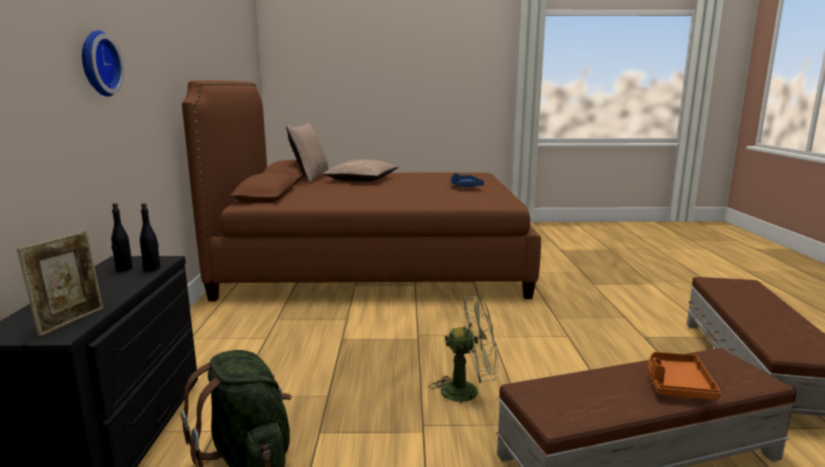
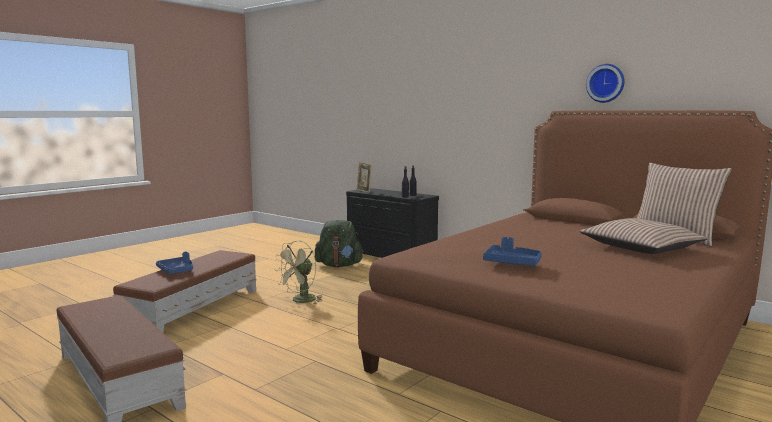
camera: 130 degrees right, 5 degrees down
wall clock [82,30,124,97] -> wall clock moved to [586,64,625,103]
orange tray [648,352,721,400] -> blue tray [156,252,193,274]

